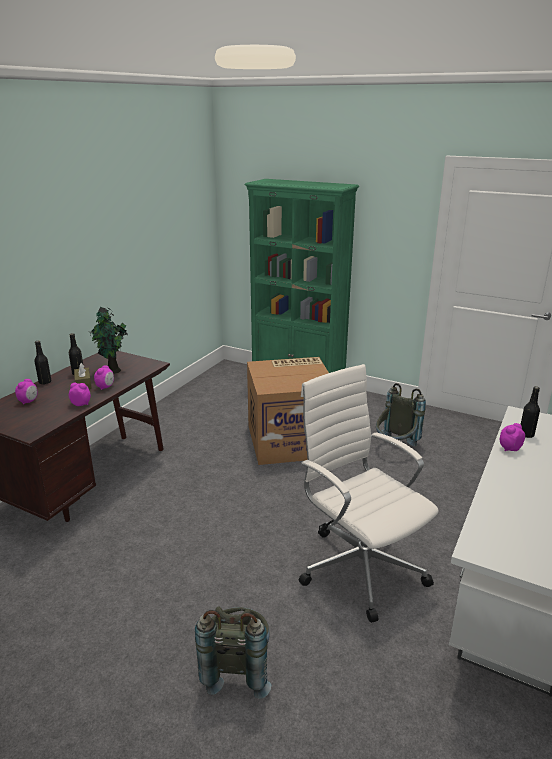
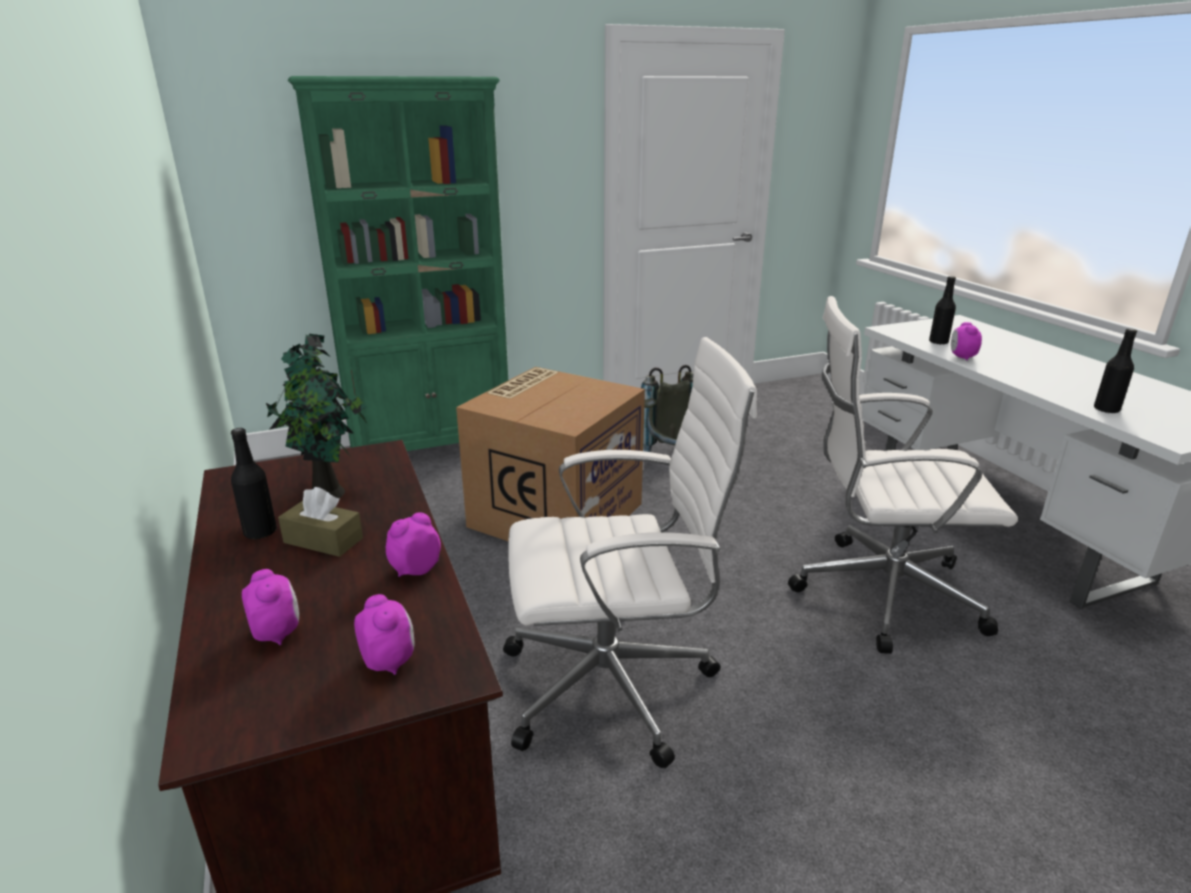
camera: 50 degrees left, 0 degrees up
black bottle [34,341,52,384] -> black bottle moved to [1094,328,1137,414]
alarm clock [94,365,114,390] -> alarm clock moved to [354,594,414,675]
grey backpack [195,607,271,699] -> none
none -> white office chair [503,337,757,768]

